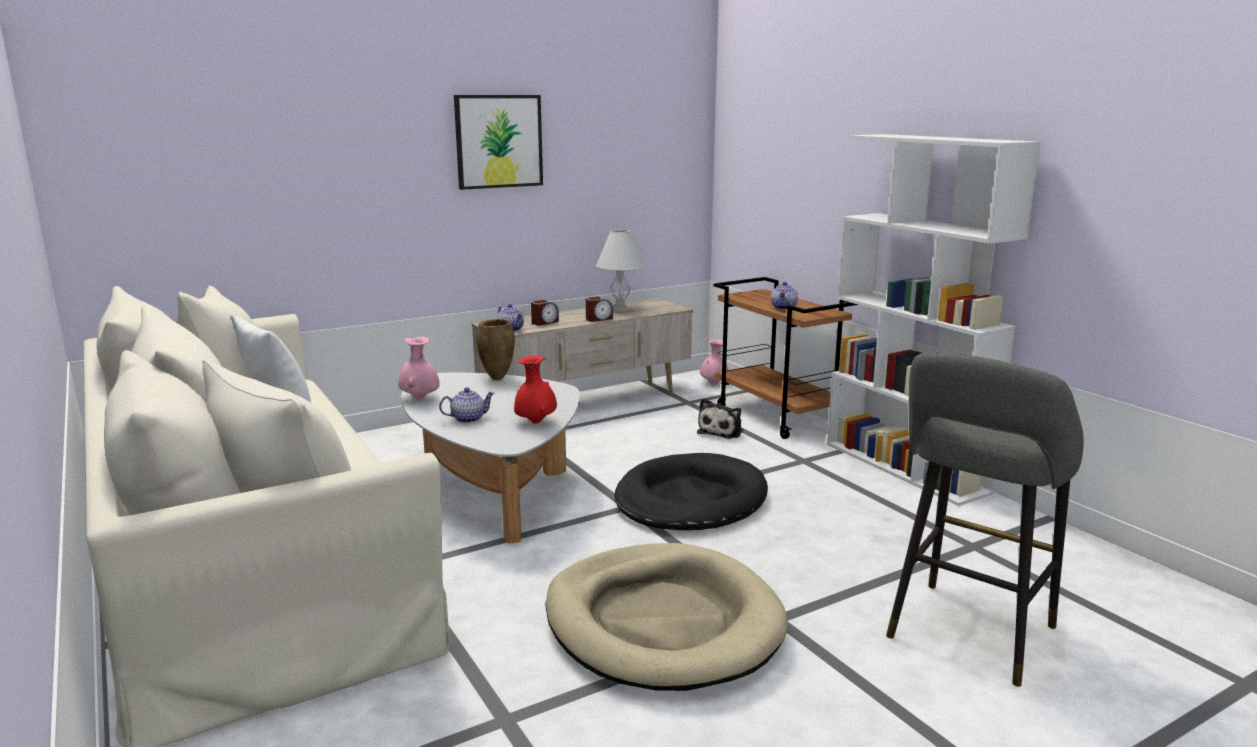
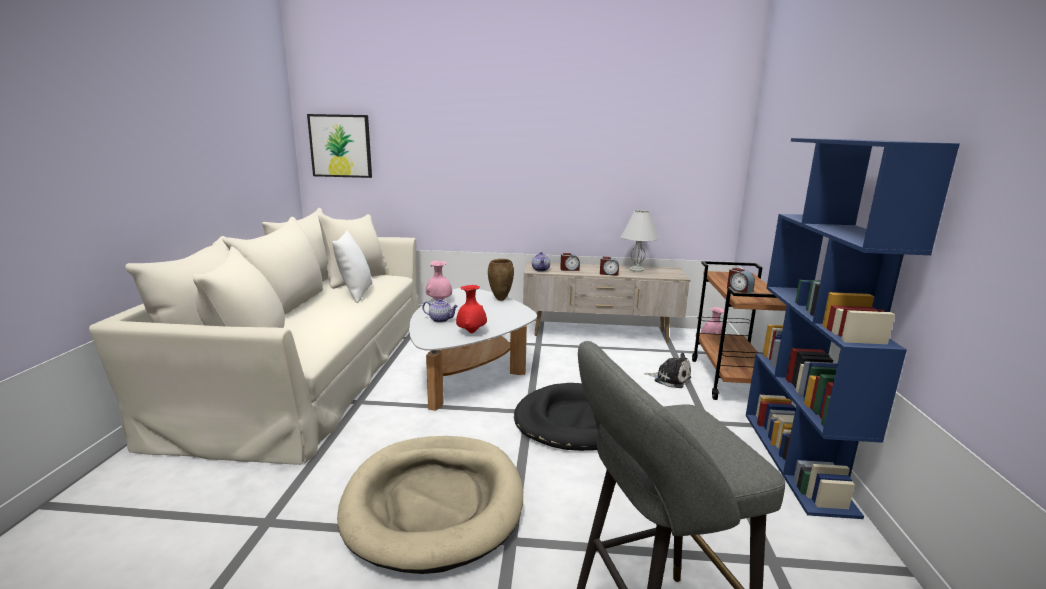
camera: 35 degrees right, 0 degrees up
picture [454,95,543,190] -> picture moved to [307,114,372,178]
plush toy [697,398,743,439] -> plush toy turned 120 degrees counterclockwise [644,353,691,388]
teapot [771,282,798,310] -> alarm clock [727,268,755,293]
white bookcase [827,134,1041,506] -> blue bookcase [746,138,960,519]

